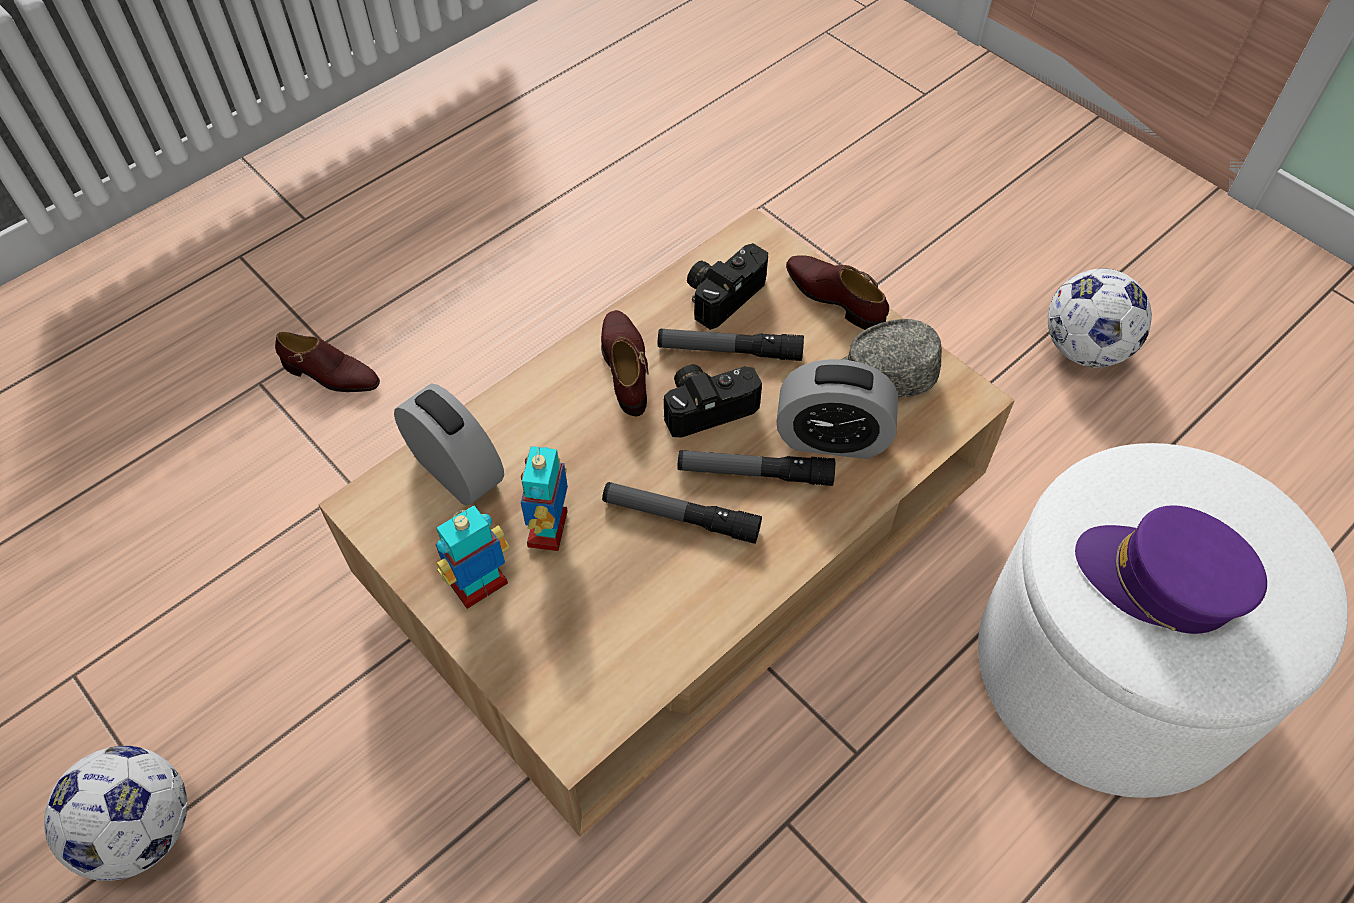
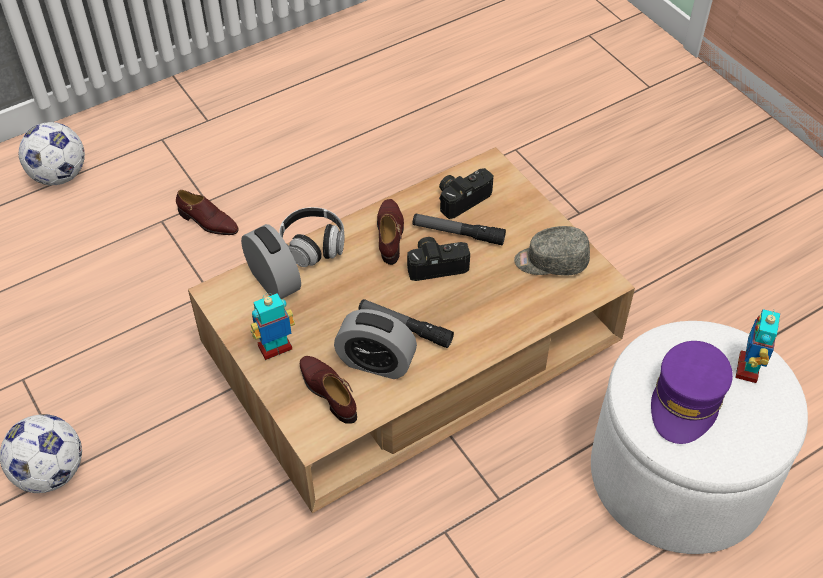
camera: 10 degrees right, 5 degrees down
toy robot [521,446,568,551] -> toy robot moved to [735,309,780,383]
flashlight [678,450,835,486] -> none
alarm clock [776,359,898,459] -> alarm clock moved to [334,309,417,379]
brown shoe [786,256,889,330] -> brown shoe moved to [300,356,357,424]
football [1048,268,1152,368] -> football moved to [19,122,85,185]
purple cap [1075,505,1267,634] -> purple cap turned 105 degrees counterclockwise [651,341,733,444]
none -> headphones [279,207,345,267]

